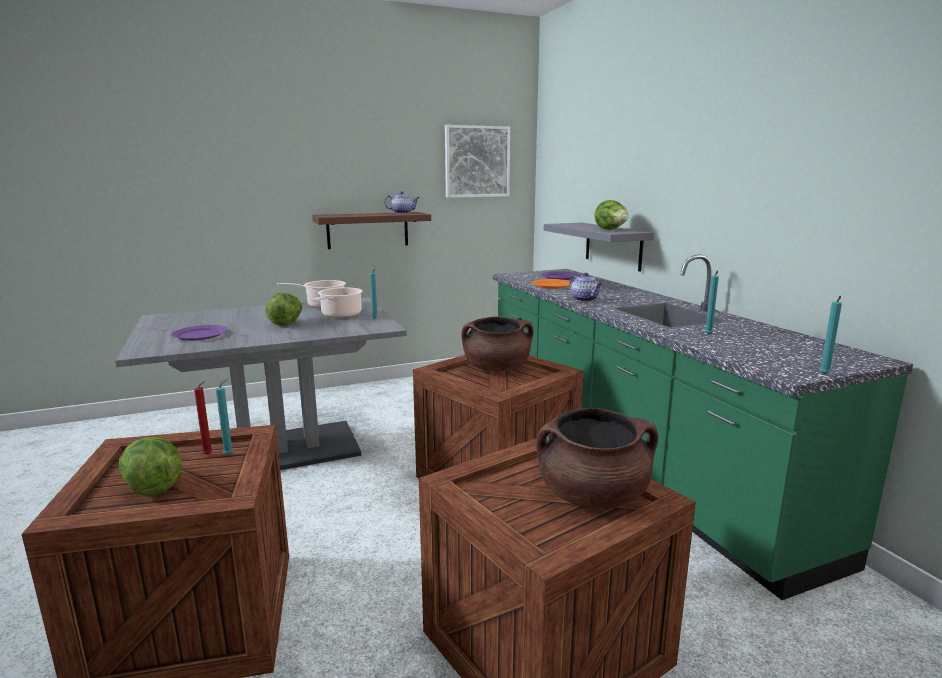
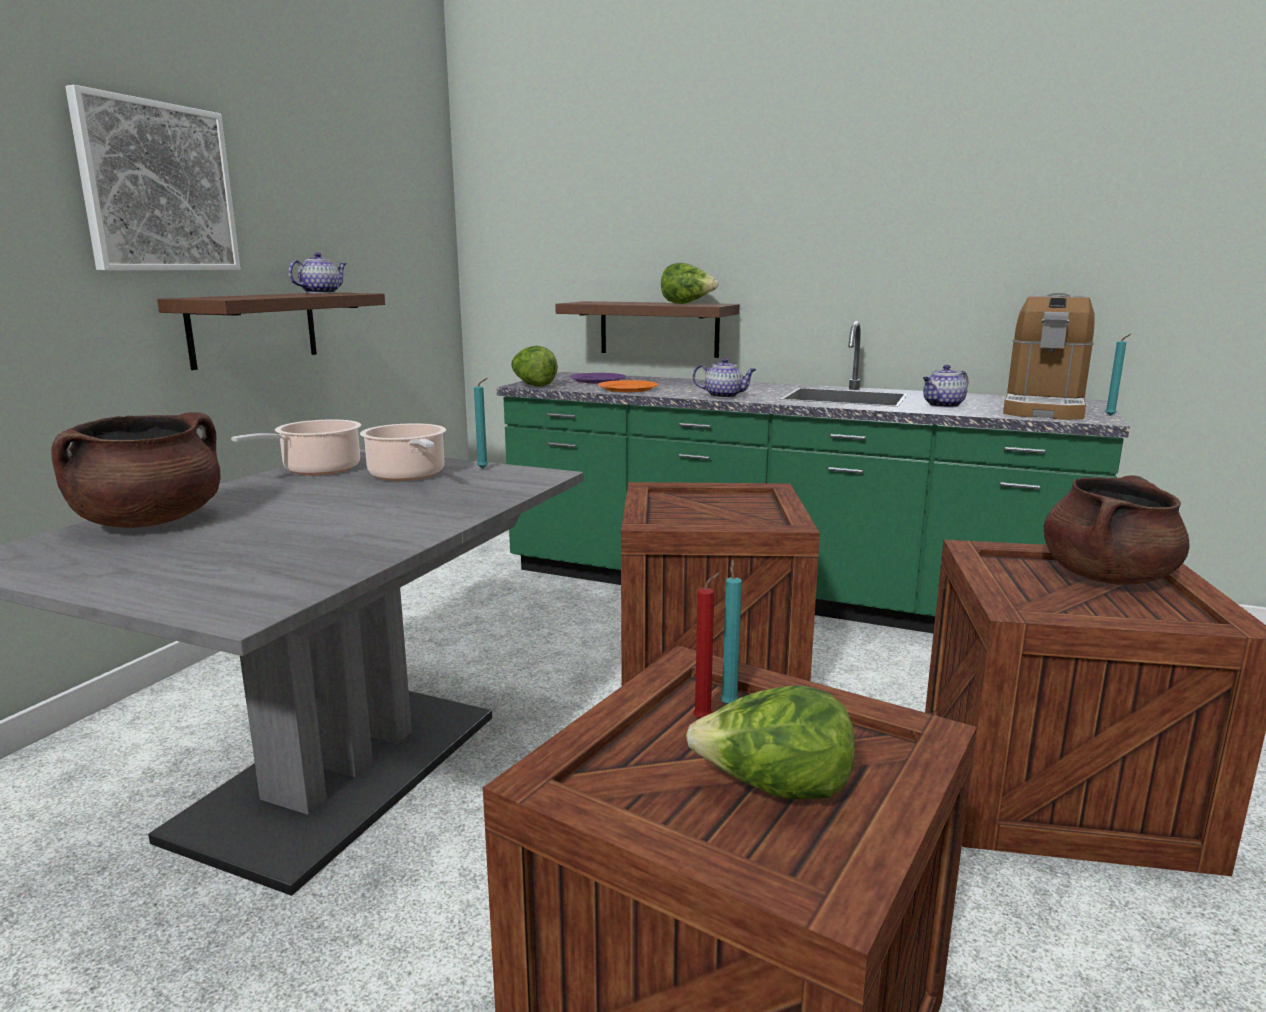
camera: 45 degrees left, 0 degrees up
purple plate [171,325,228,341] -> none
lettuce [265,292,302,326] -> lettuce moved to [511,346,558,387]
picture [445,125,510,198] -> picture moved to [65,85,240,271]
brown cooking pot [462,317,534,372] -> brown cooking pot moved to [51,412,221,528]
grey shelf [544,223,654,272] -> brown shelf [555,301,740,358]
turquoise candle [705,271,719,335] -> teapot [923,365,968,408]
none -> coffee machine [1003,293,1094,420]

